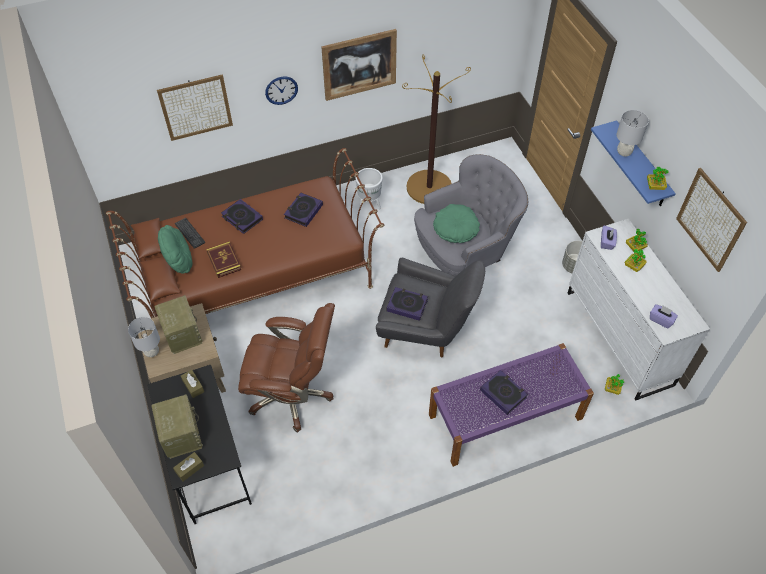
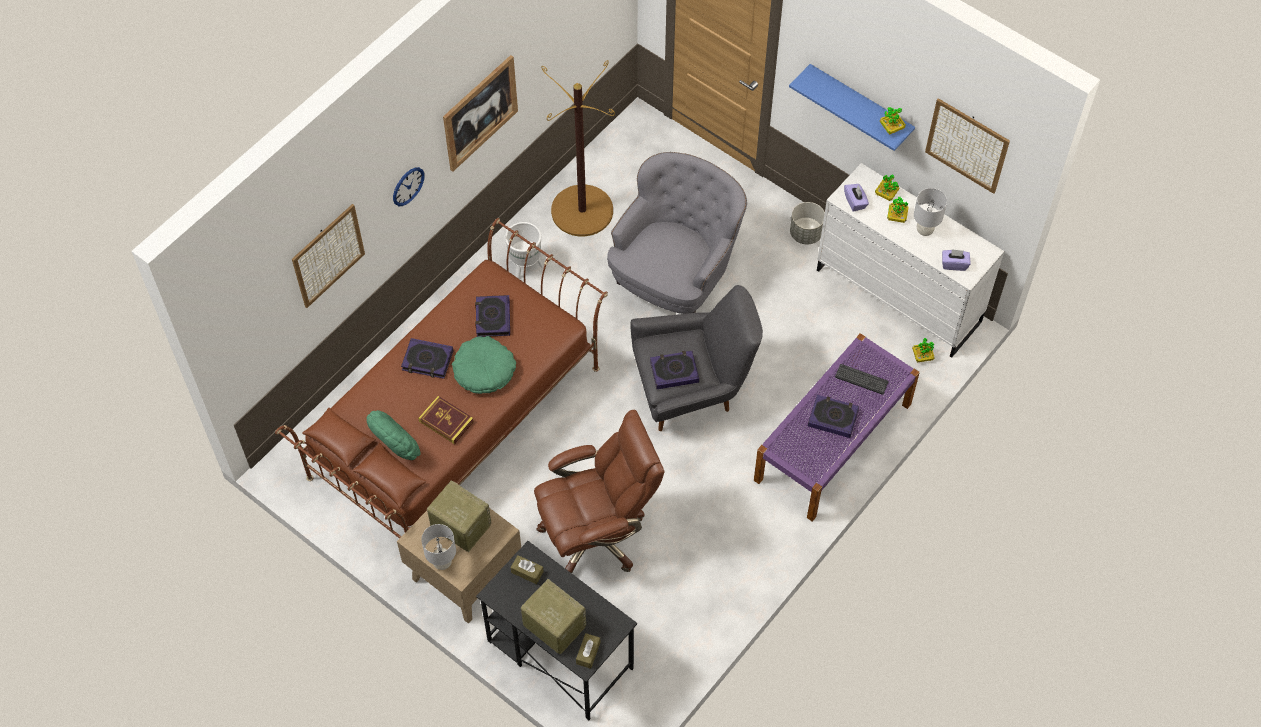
camera: 30 degrees left, 5 degrees up
keyboard [175,218,205,249] -> keyboard moved to [835,364,889,395]
green pillow [433,204,480,243] -> green pillow moved to [452,336,516,394]
grey table lamp [617,110,649,157] -> grey table lamp moved to [914,188,947,236]

